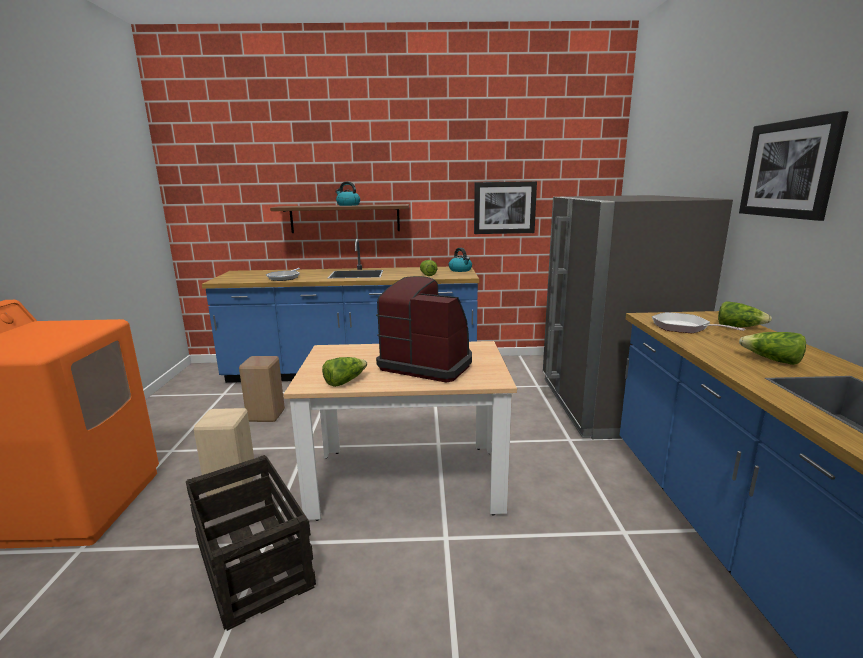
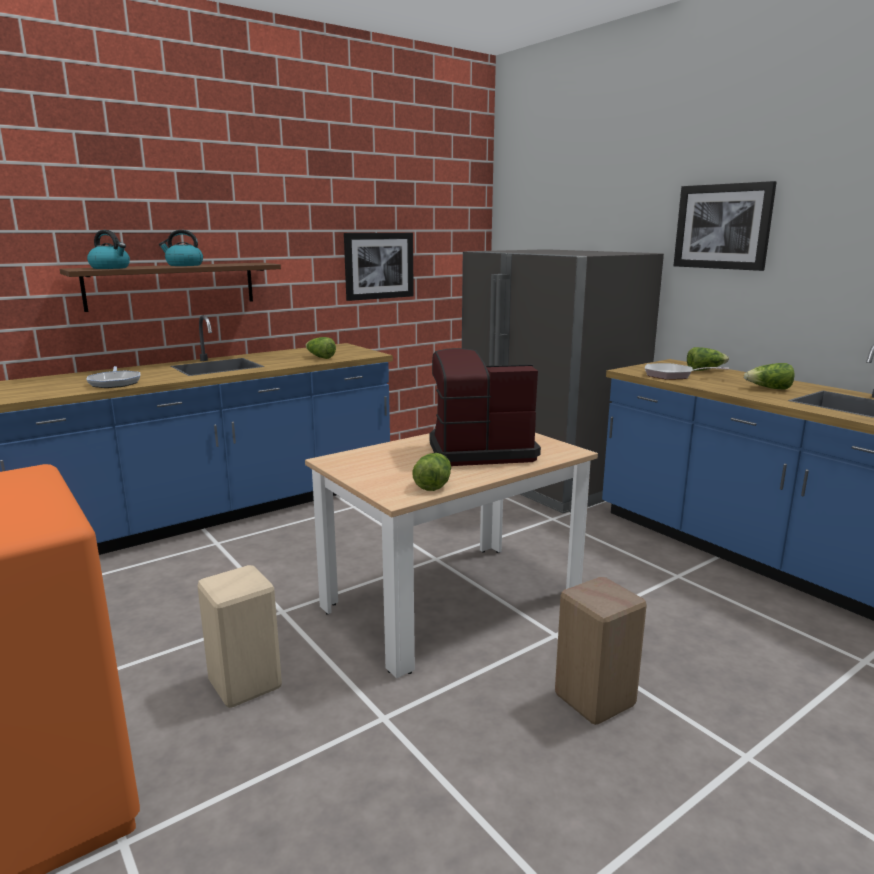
camera: 35 degrees left, 0 degrees up
crate [186,455,316,631] -> none
beige stool [239,356,285,422] -> beige stool moved to [555,577,647,725]
kettle [449,248,472,272] -> kettle moved to [87,230,130,269]

